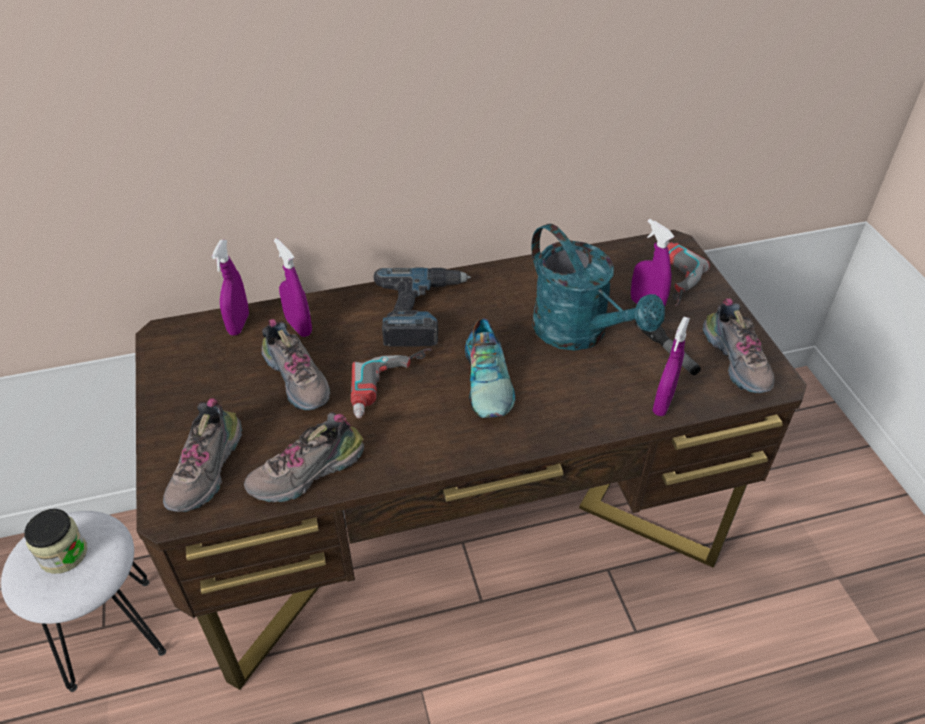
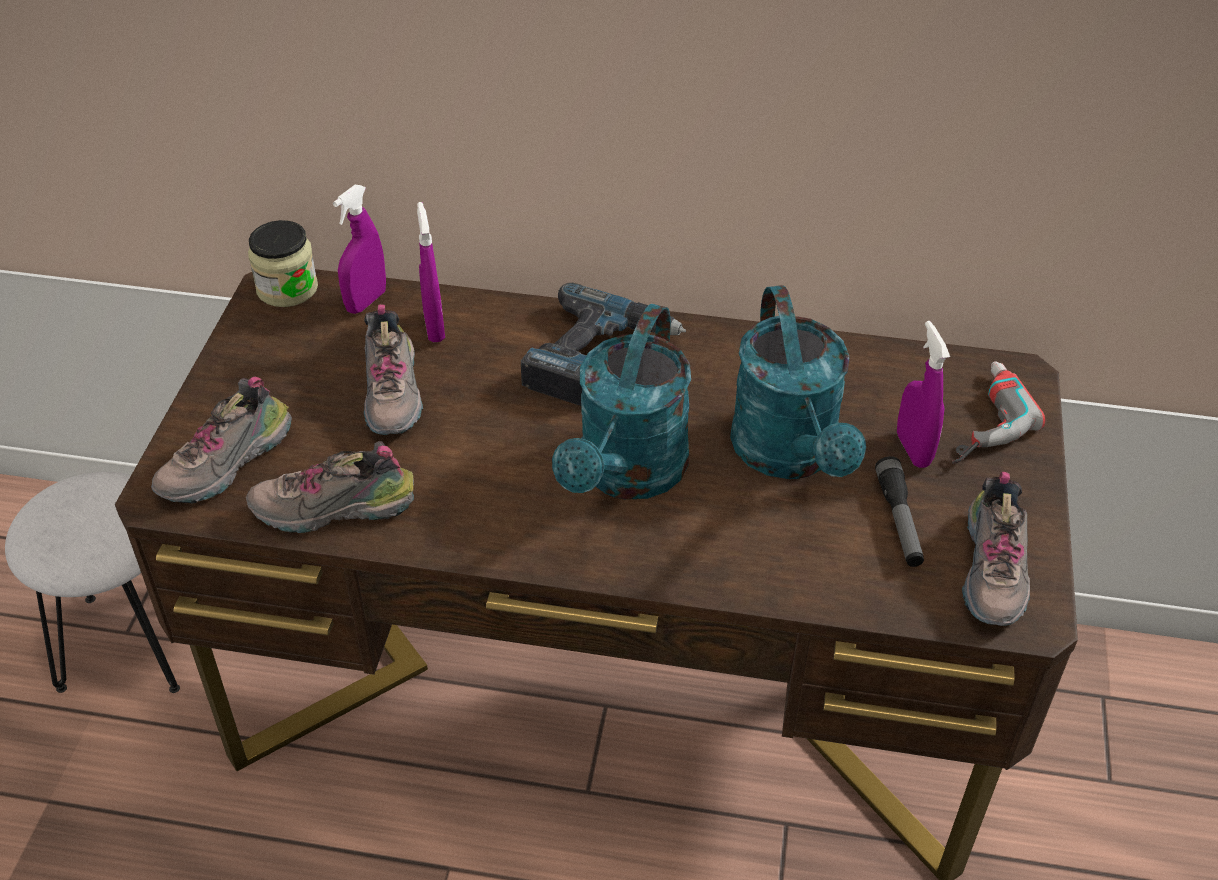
camera: 25 degrees right, 0 degrees up
jar [24,509,87,574] -> jar moved to [248,220,318,307]
power drill [351,348,432,418] -> none
shoe [465,318,515,418] -> turquoise watering can [552,304,691,499]
purple spray bottle [652,317,690,416] -> none

